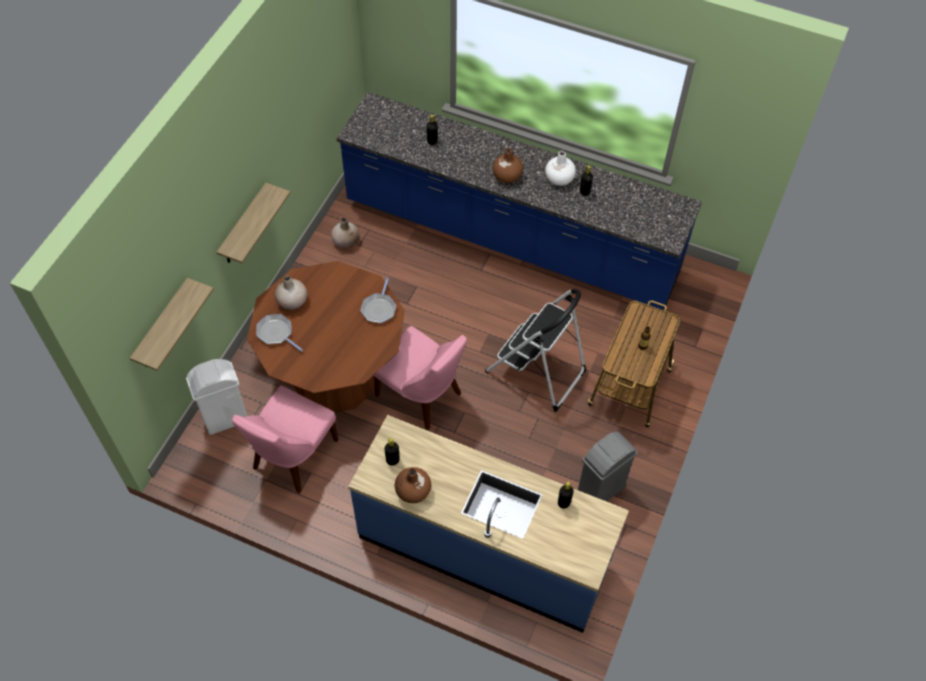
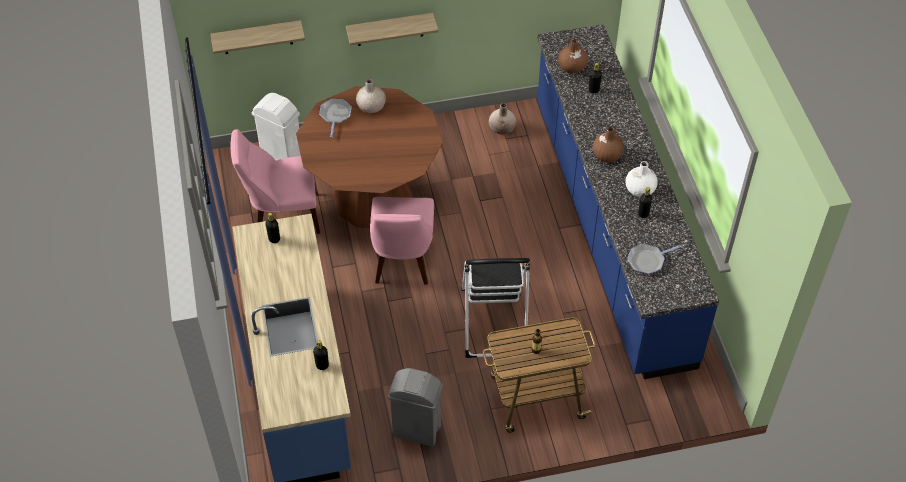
camera: 55 degrees right, 5 degrees down
frying pan [360,277,396,323] -> frying pan moved to [627,244,681,274]
brown vase [395,467,431,503] -> brown vase moved to [558,39,588,73]

